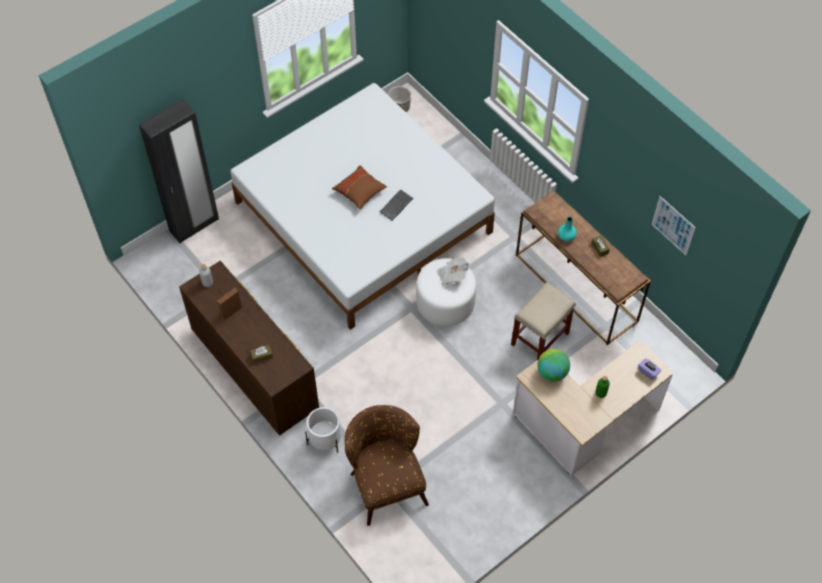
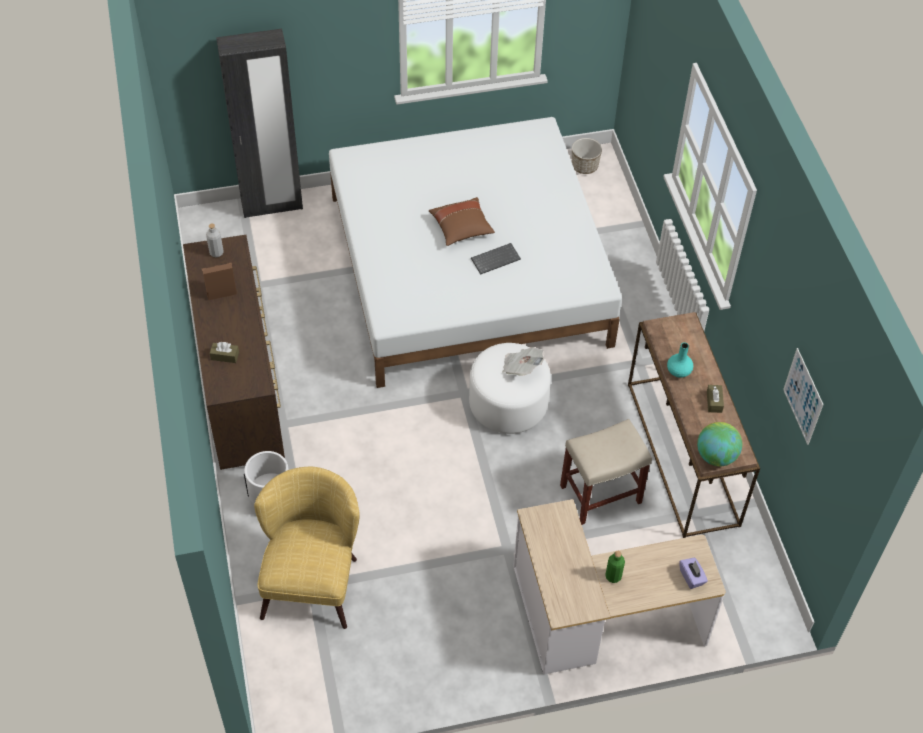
camera: 25 degrees right, 5 degrees down
brown armchair [345,405,429,526] -> yellow armchair [254,467,360,629]
globe [537,349,570,382] -> globe moved to [697,422,742,466]

